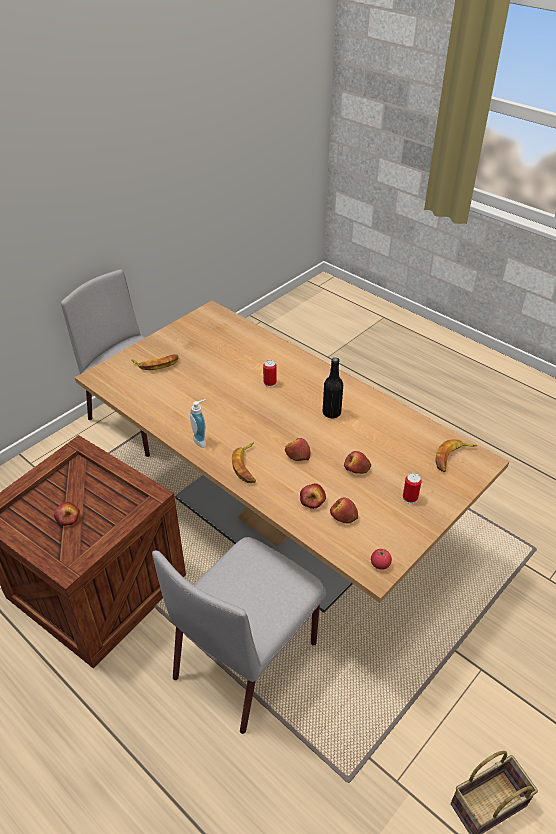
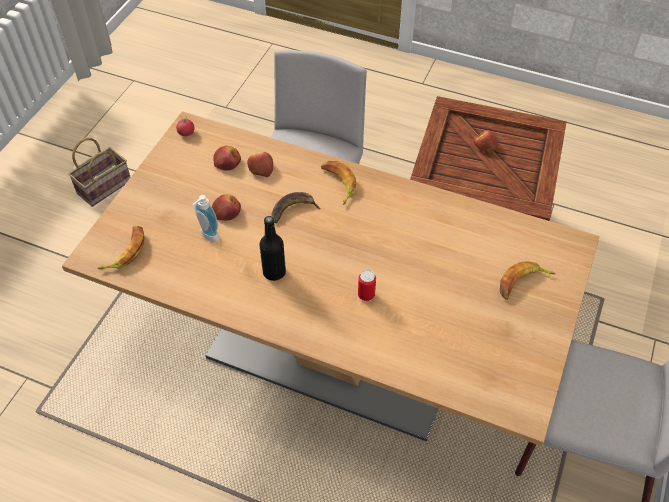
camera: 160 degrees right, 10 degrees up
soap dispenser [190,399,206,448] -> soap dispenser moved to [193,195,219,242]
apple [285,438,310,461] -> banana [271,192,321,223]
can [403,473,422,504] -> none

